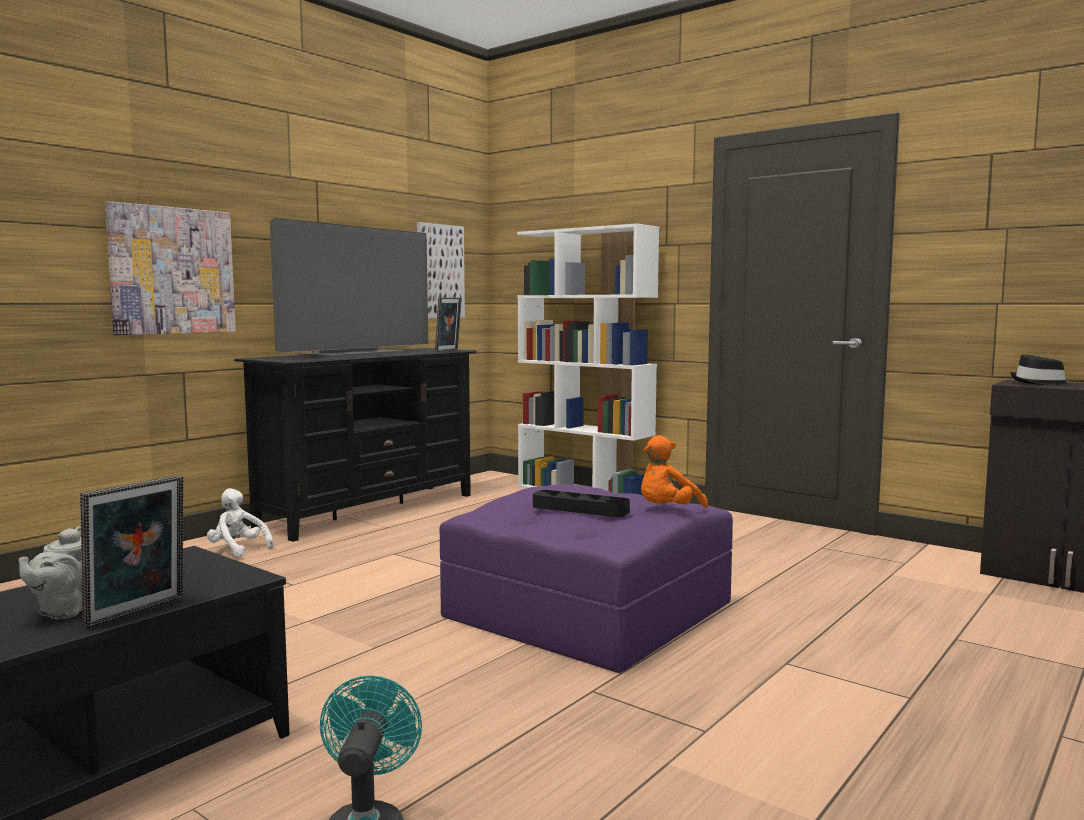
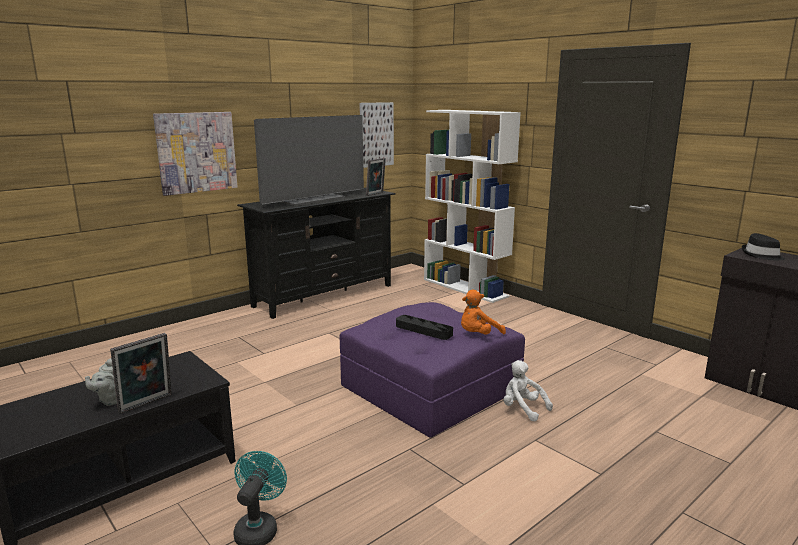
camera: 10 degrees right, 10 degrees up
white plush toy [207,488,274,557] -> white plush toy moved to [503,360,553,422]

